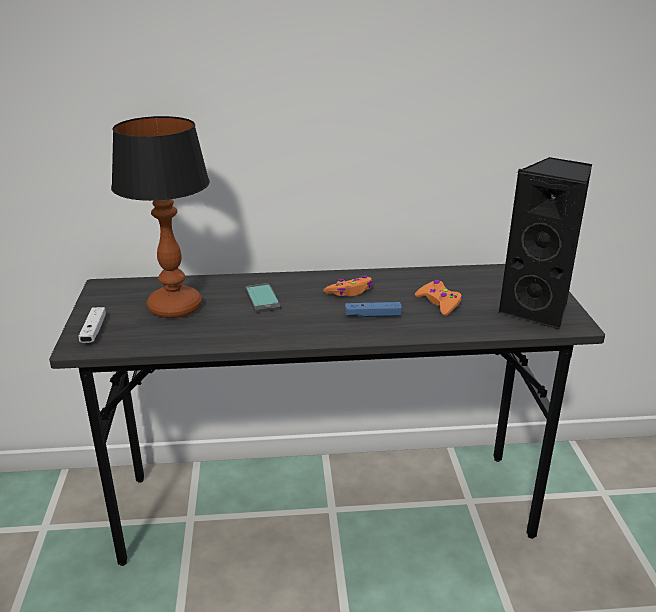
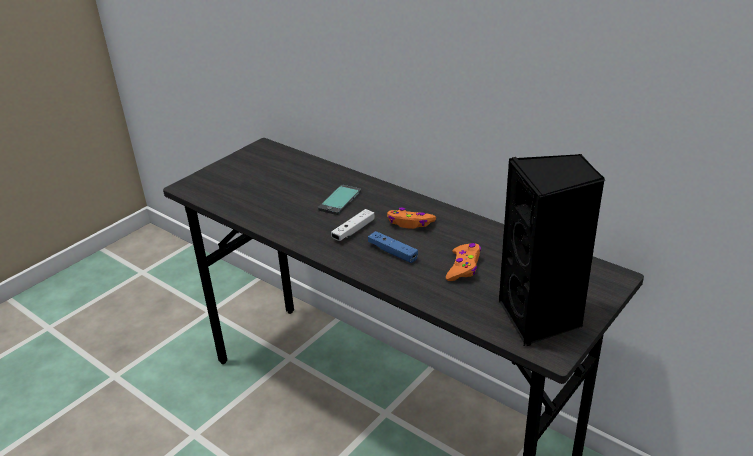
camera: 45 degrees right, 5 degrees up
white game controller [79,307,106,343] -> white game controller moved to [331,209,375,241]
table lamp [111,116,210,318] -> none

